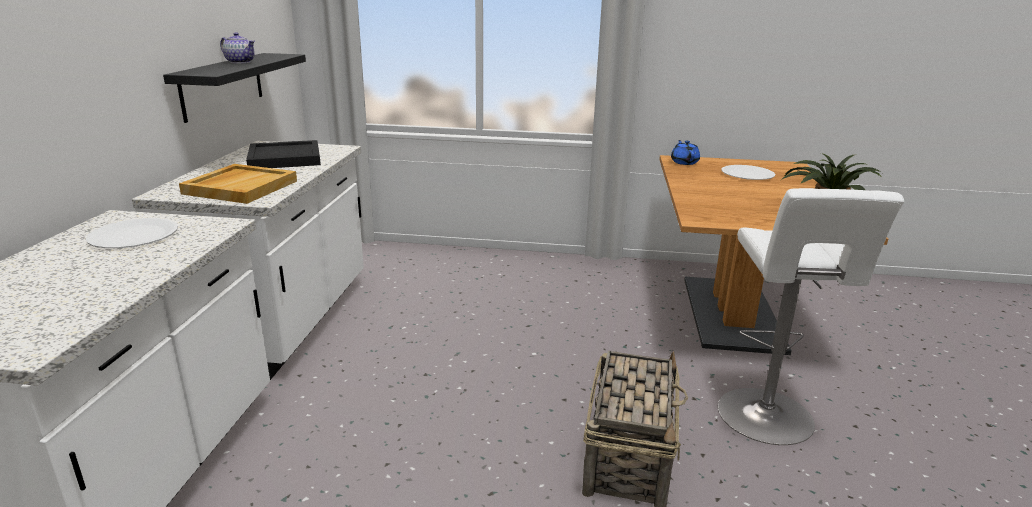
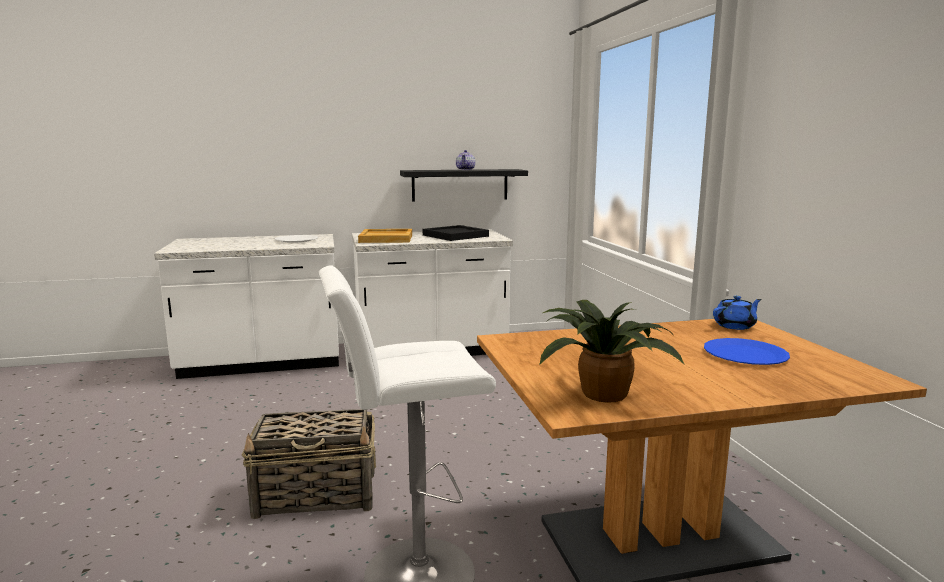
camera: 70 degrees right, 10 degrees down
white plate [721,165,775,180] -> blue plate [704,338,790,365]

